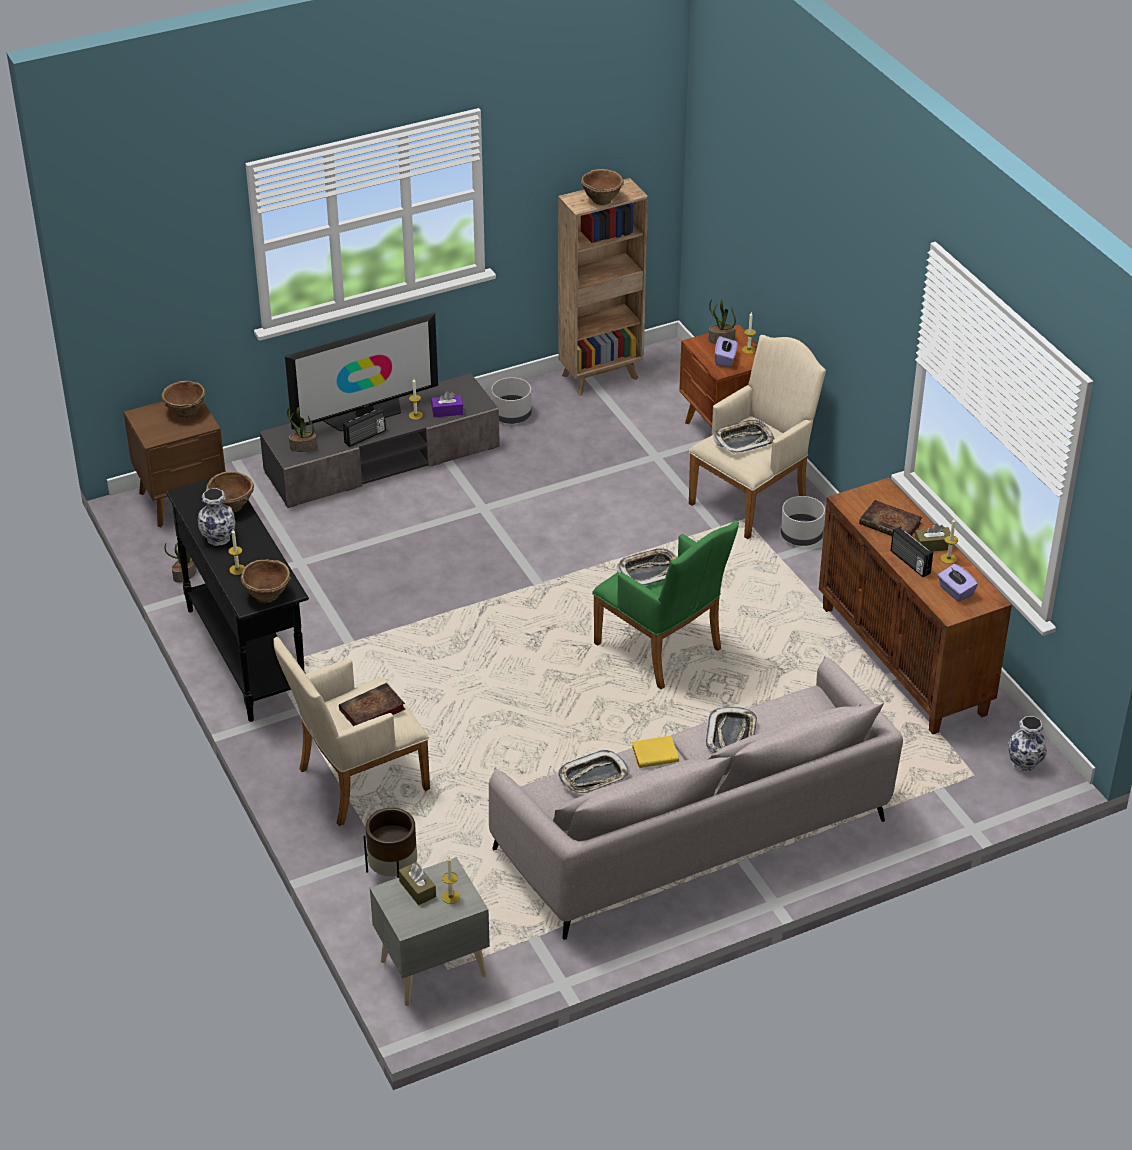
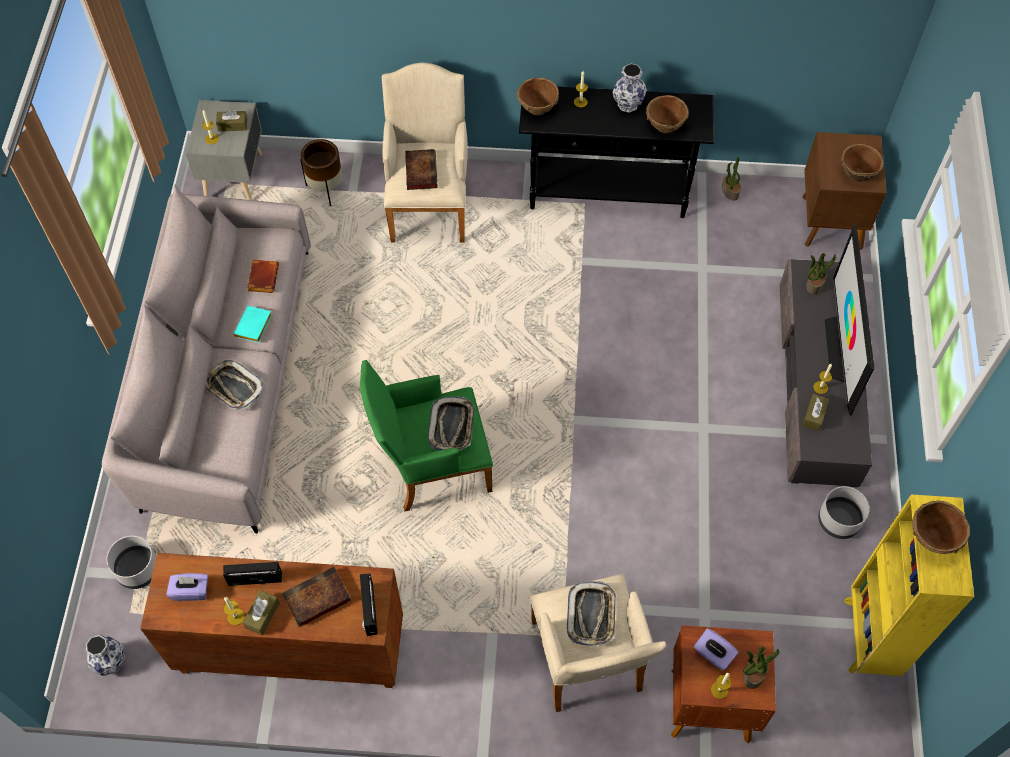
camera: 120 degrees right, 20 degrees up
radio [343,407,386,447] -> radio moved to [360,573,378,636]
purple tissue box [431,391,463,417] -> brown tissue box [802,394,829,431]
brown bookcase [558,178,648,396] -> yellow bookcase [844,494,974,677]
tray [558,750,630,795] -> brown book [247,260,279,293]
yellow book [632,736,679,768] -> turquoise book [233,306,272,343]
grey planter [781,496,825,546] -> grey planter moved to [106,536,156,589]

